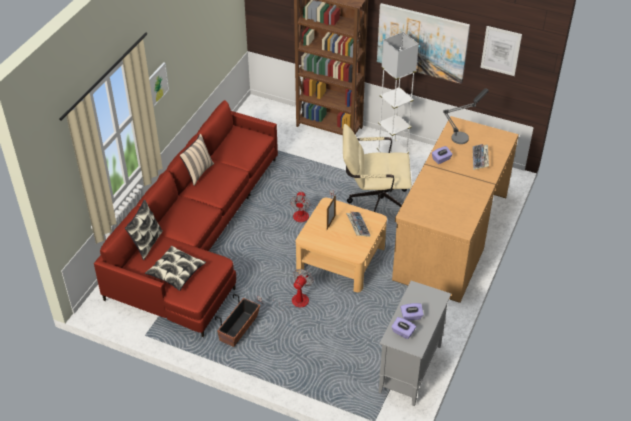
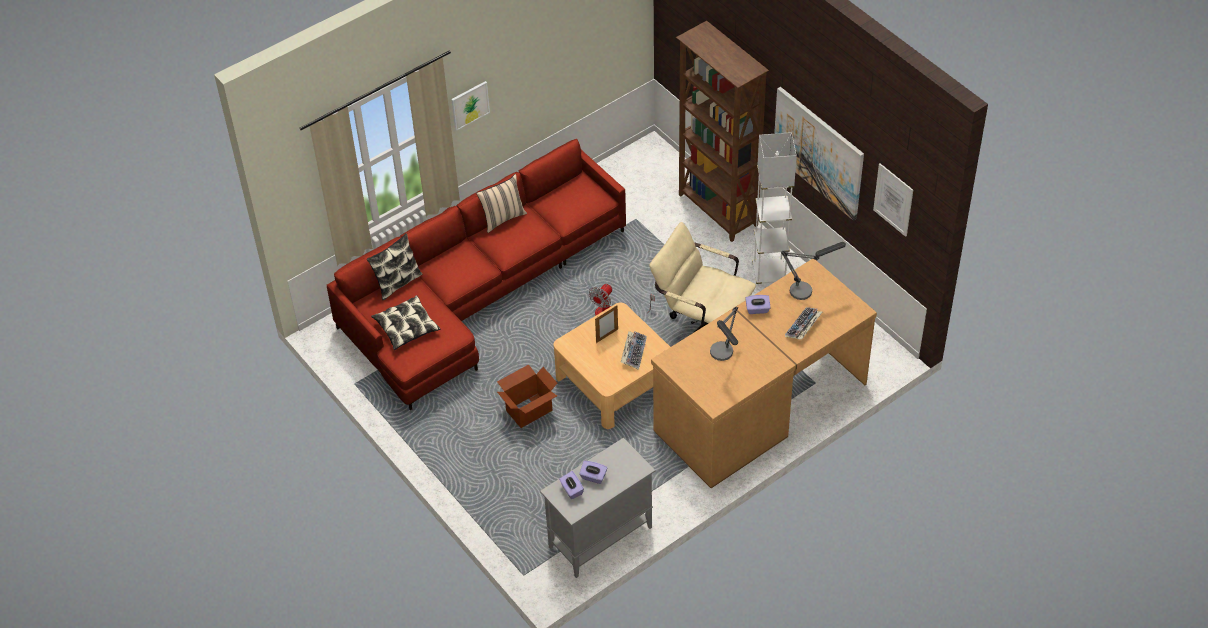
camera: 30 degrees right, 5 degrees up
planter [215,294,260,347] -> none
fan [258,269,313,311] -> cardboard box [497,364,557,428]
none -> table lamp [710,307,738,361]

